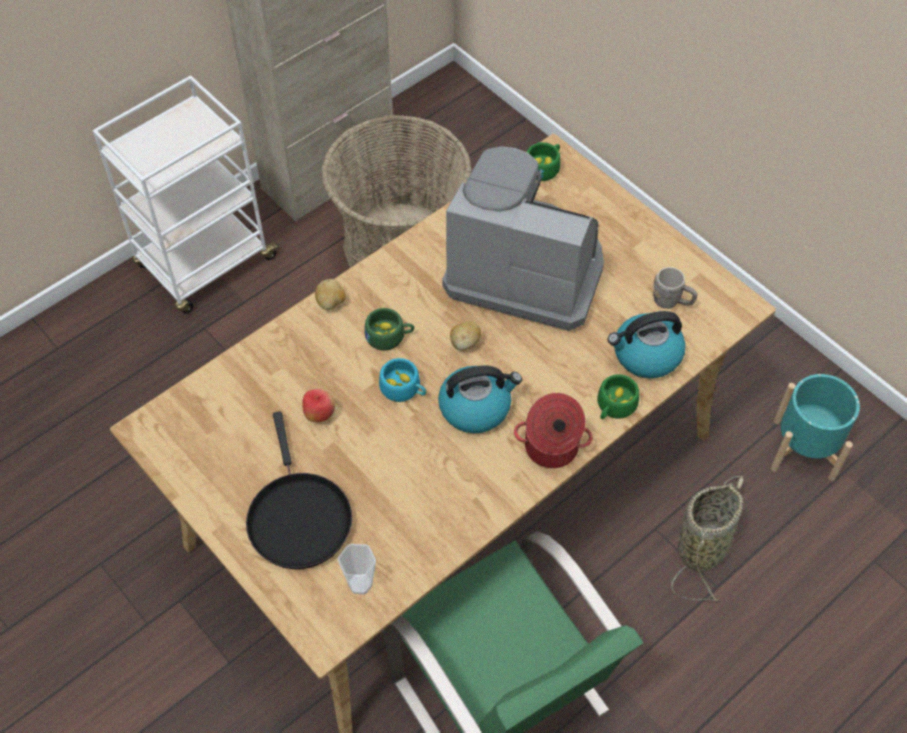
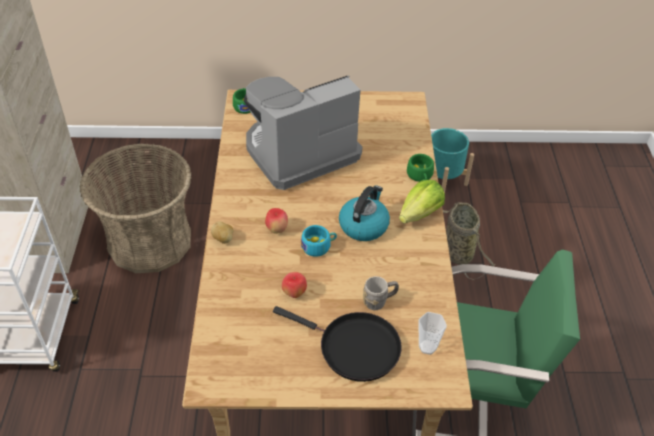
camera: 50 degrees left, 10 degrees down
green cup [364,308,414,351] -> apple [265,208,288,234]
potato [450,321,481,351] -> none
cooking pot [514,393,593,468] -> lettuce [399,180,445,223]
kettle [608,311,686,378] -> none
grey mug [653,267,697,309] -> grey mug moved to [363,276,399,310]

